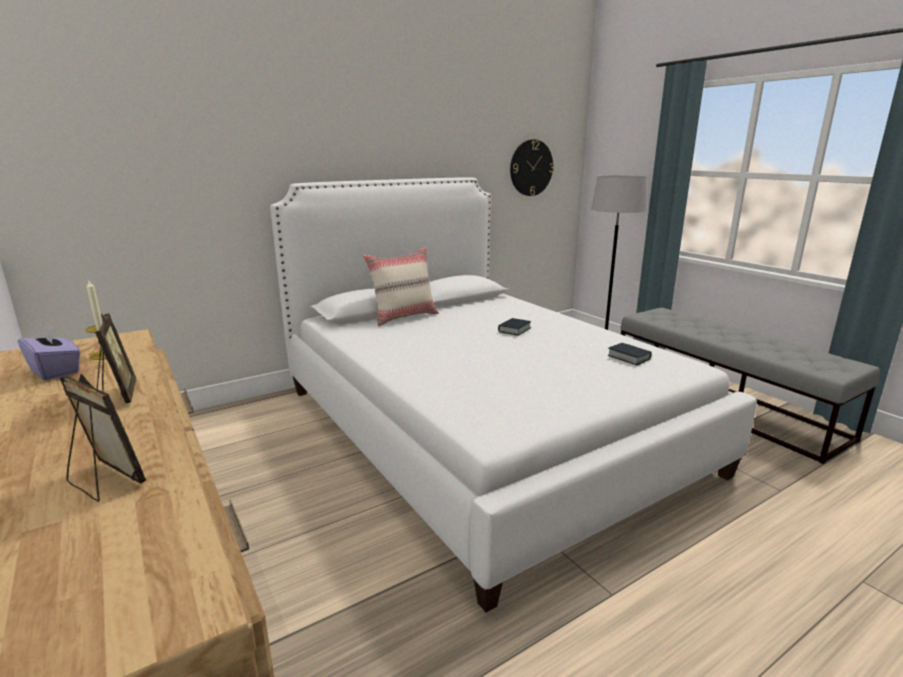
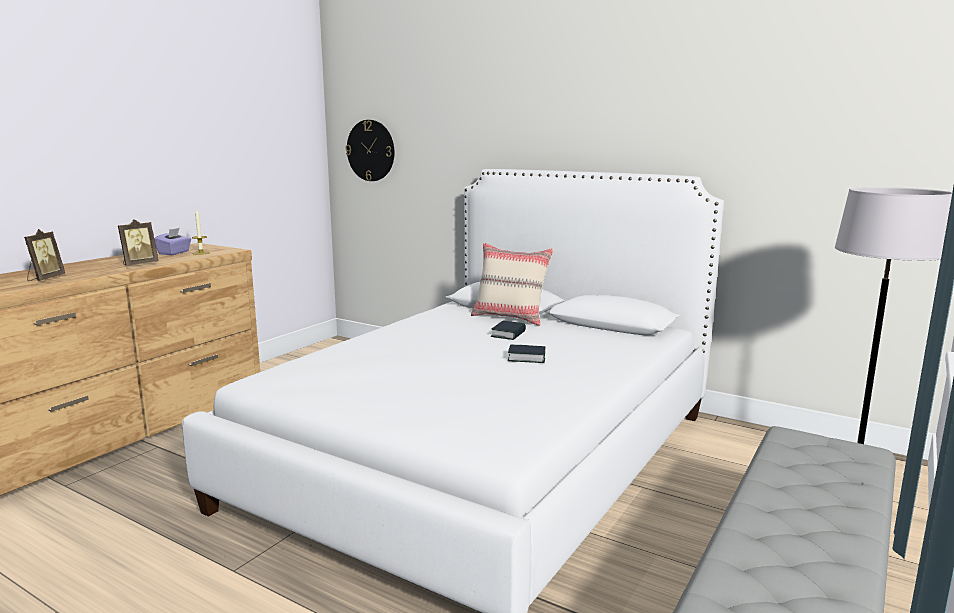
camera: 65 degrees right, 5 degrees down
wall clock [510,139,554,196] -> wall clock moved to [346,120,394,181]
book [607,343,652,365] -> book moved to [491,321,526,340]

